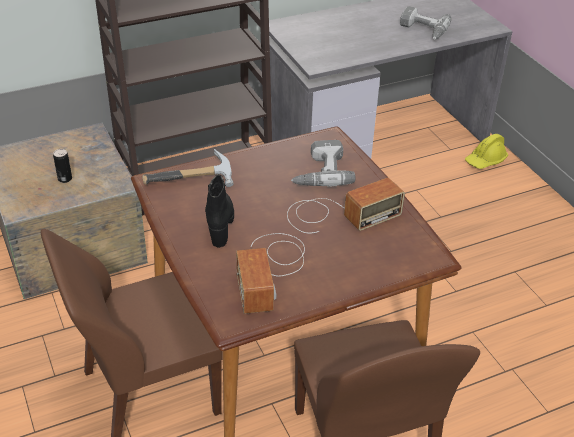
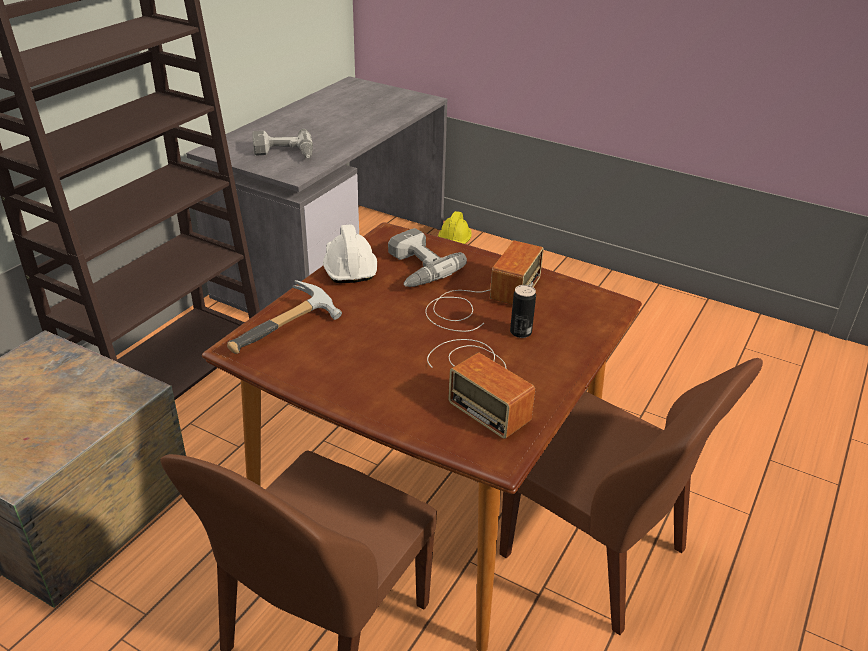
camera: 35 degrees left, 5 degrees down
can [53,149,72,183] -> can moved to [510,285,536,338]
black boot [205,174,234,248] -> none
power drill [400,6,451,40] -> power drill moved to [252,129,313,158]
none -> white hard hat [323,224,377,283]

